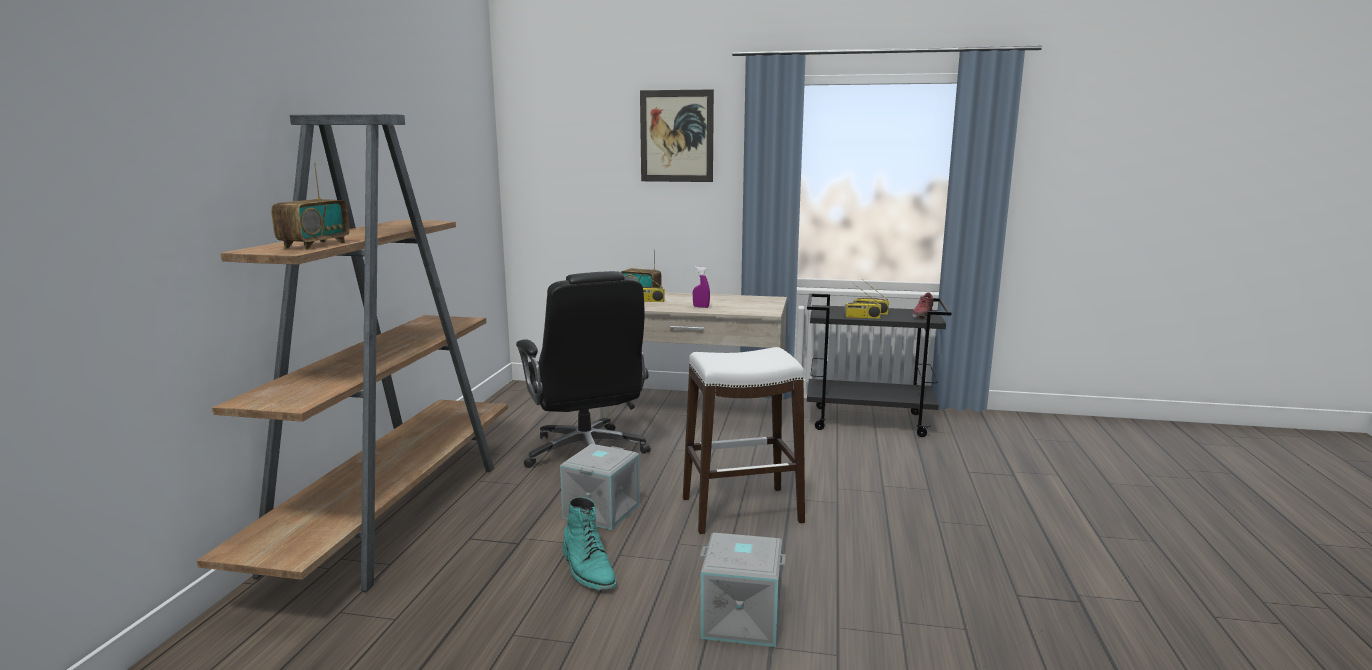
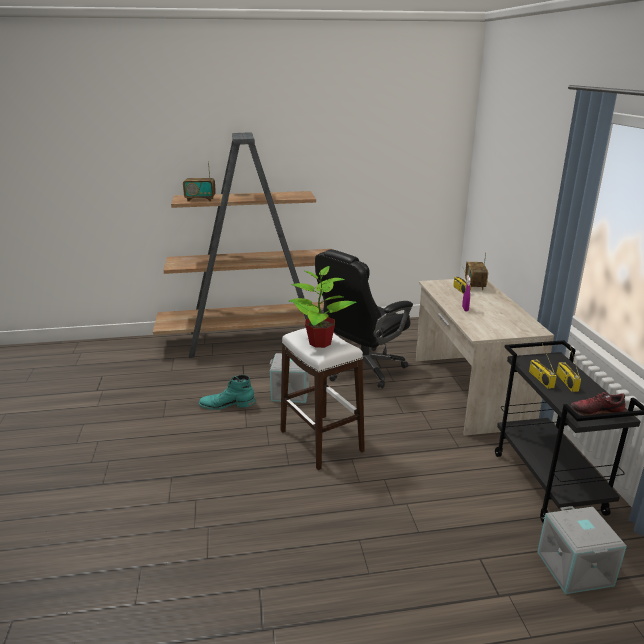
camera: 70 degrees right, 10 degrees up
turquoise boot [562,497,617,590] -> turquoise boot turned 45 degrees clockwise [199,375,255,410]
picture [640,89,714,182] -> none
grey storage box [700,533,786,647] -> grey storage box moved to [537,506,627,594]
none -> potted plant [289,266,357,348]

